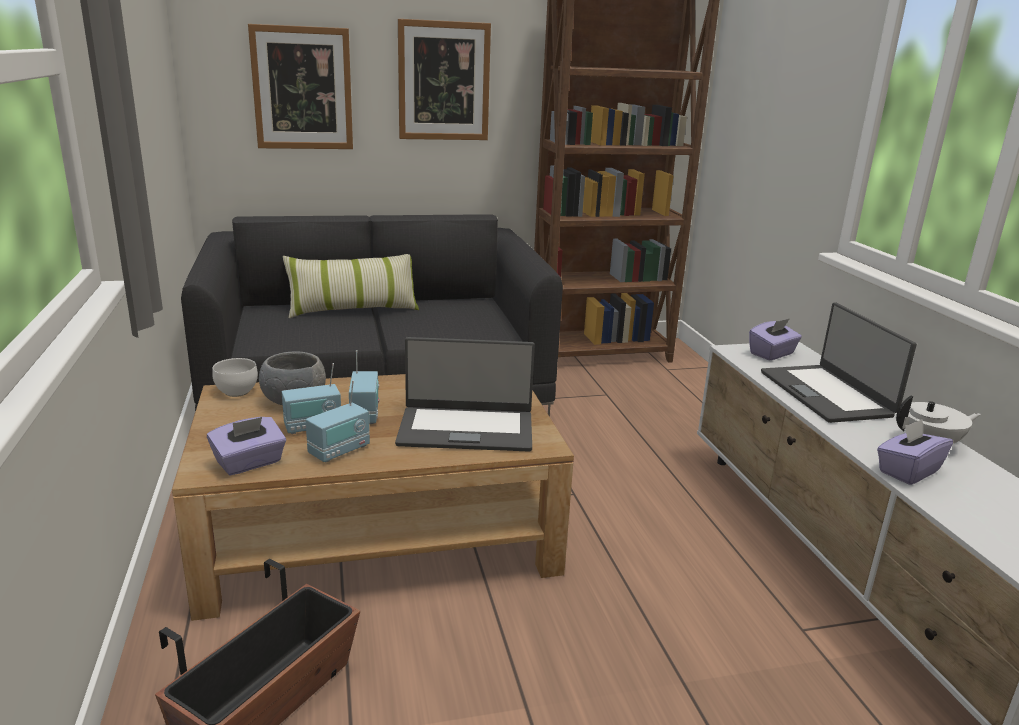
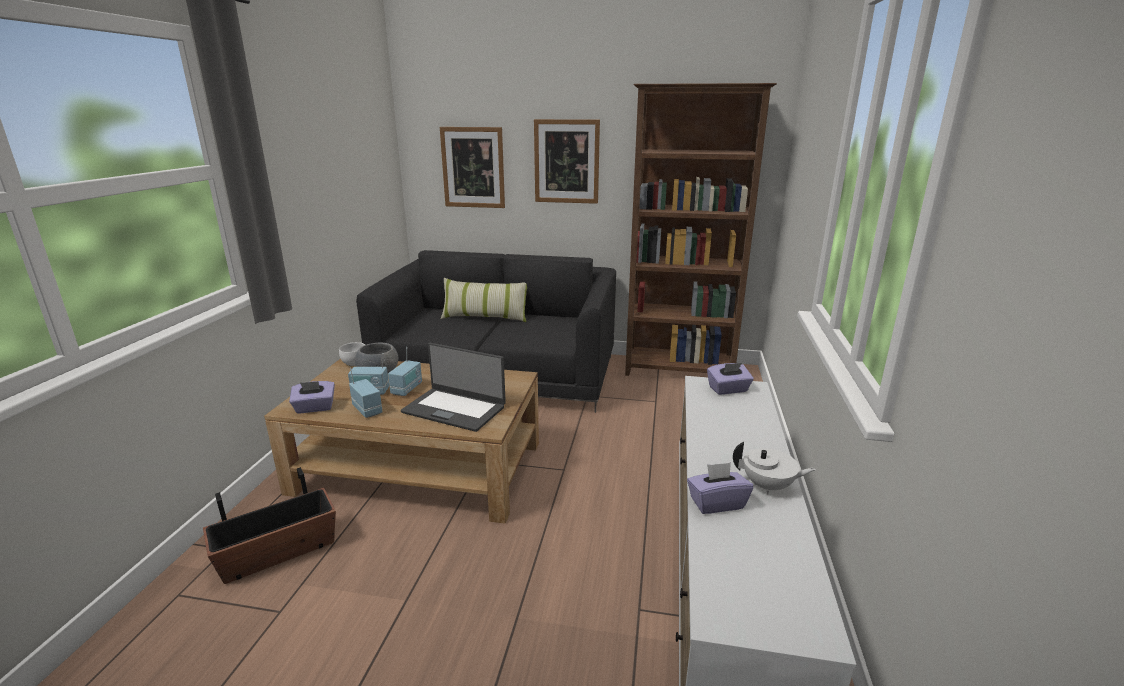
camera: 25 degrees right, 0 degrees up
radio [306,381,370,462] -> radio turned 105 degrees counterclockwise [349,368,382,418]
laptop [761,302,917,423] -> none

